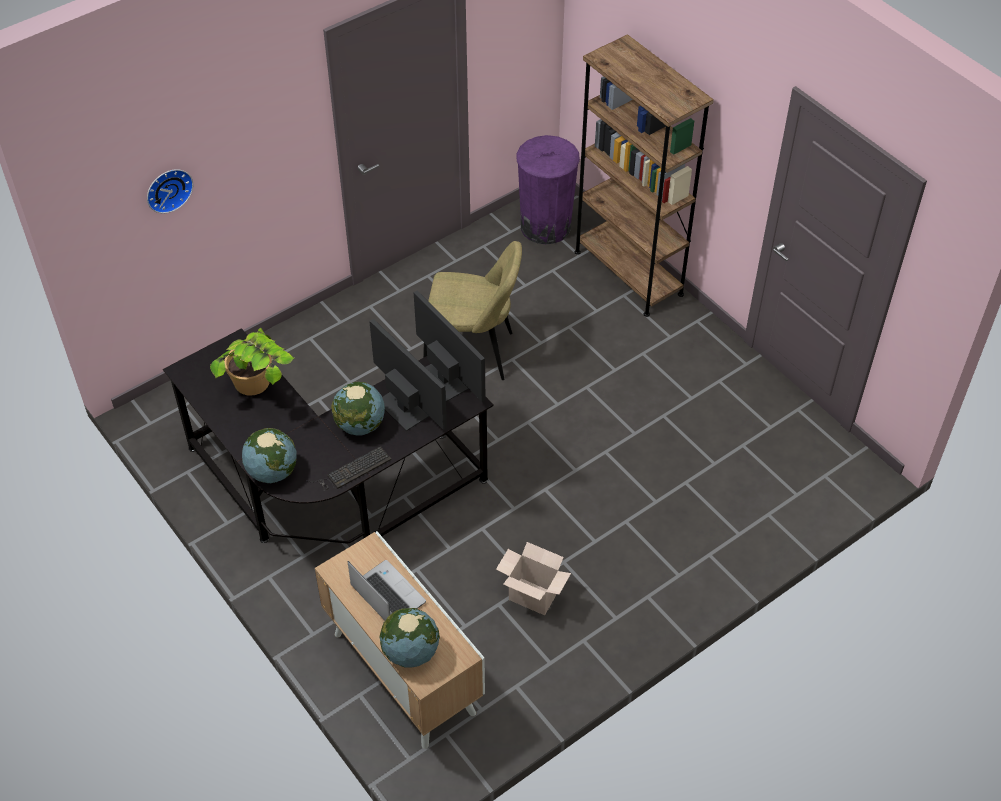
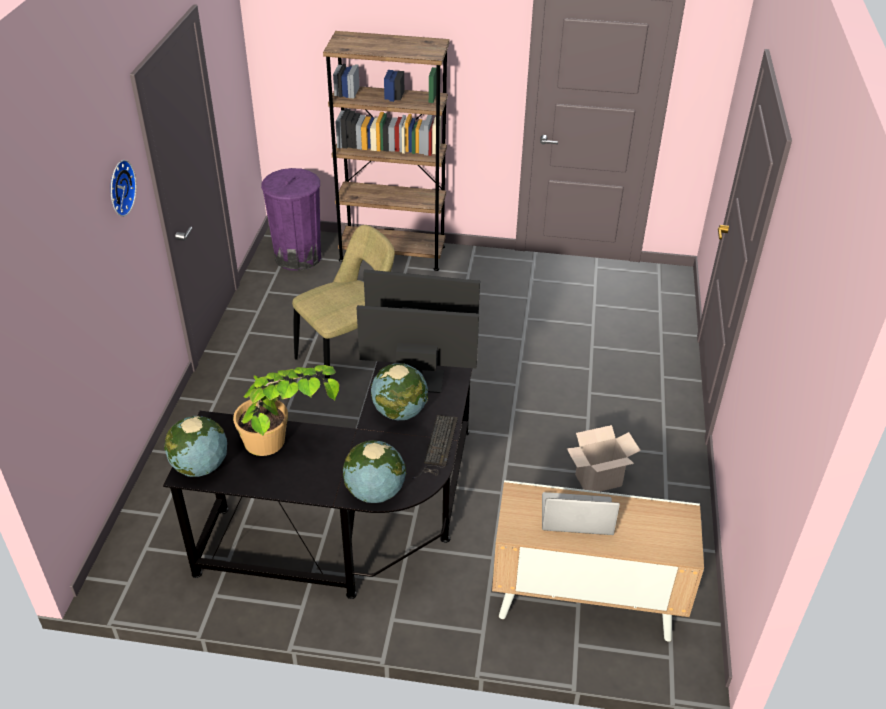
camera: 45 degrees left, 10 degrees down
wall clock [147,169,193,213] -> wall clock moved to [111,160,136,217]
globe [379,608,440,667] -> globe moved to [164,416,227,477]

